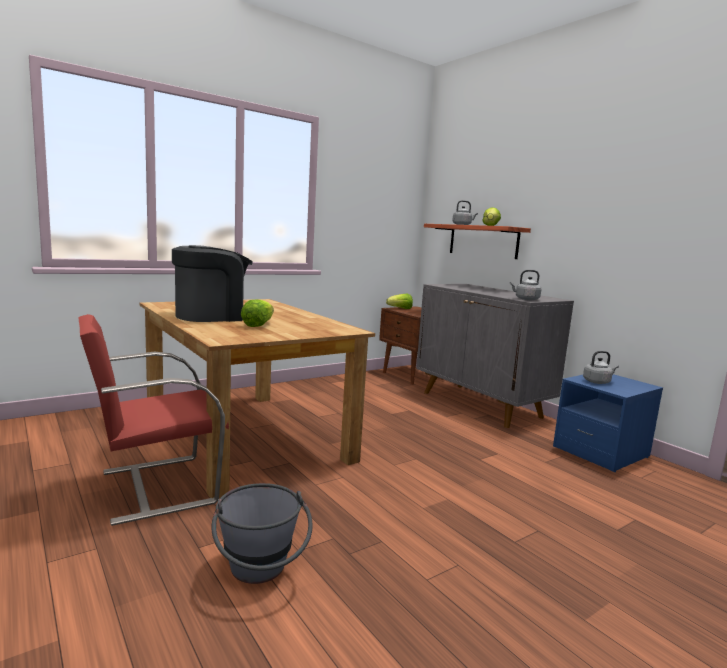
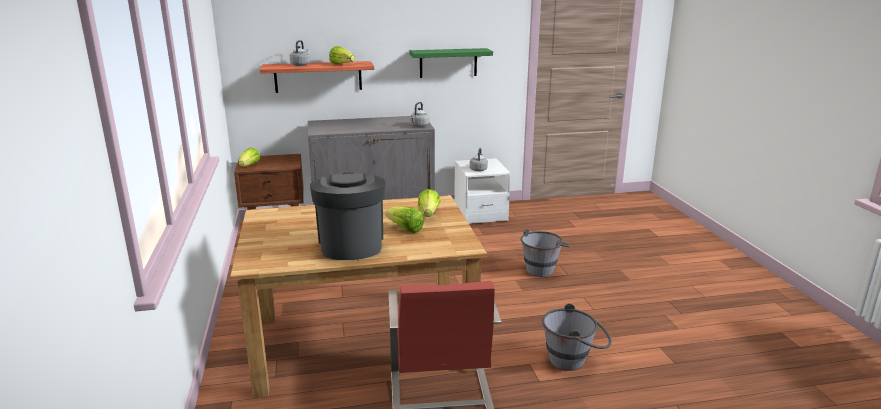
camera: 65 degrees left, 10 degrees up
blue nightstand [553,374,663,472] -> white nightstand [454,158,511,224]
none -> green shelf [409,48,493,78]
none -> lettuce [418,189,441,217]
none -> grey bucket [521,229,570,277]

